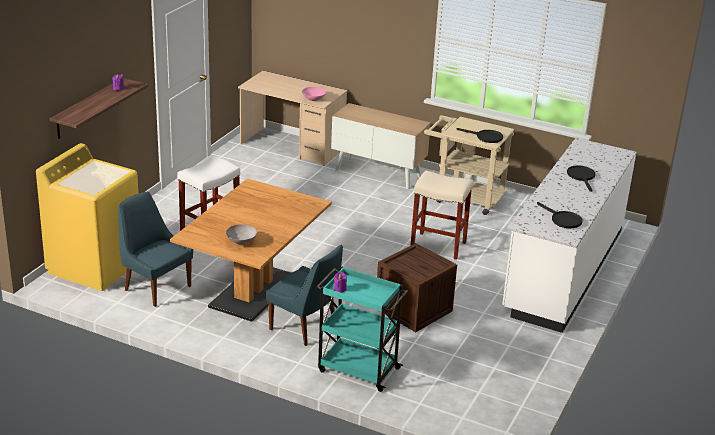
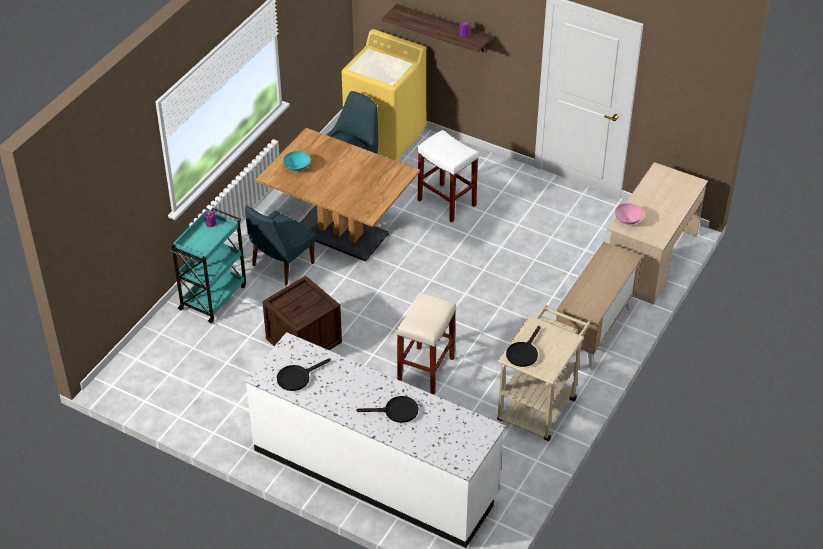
camera: 95 degrees right, 15 degrees up
grey bowl [226,224,257,245] -> turquoise bowl [283,151,311,171]

